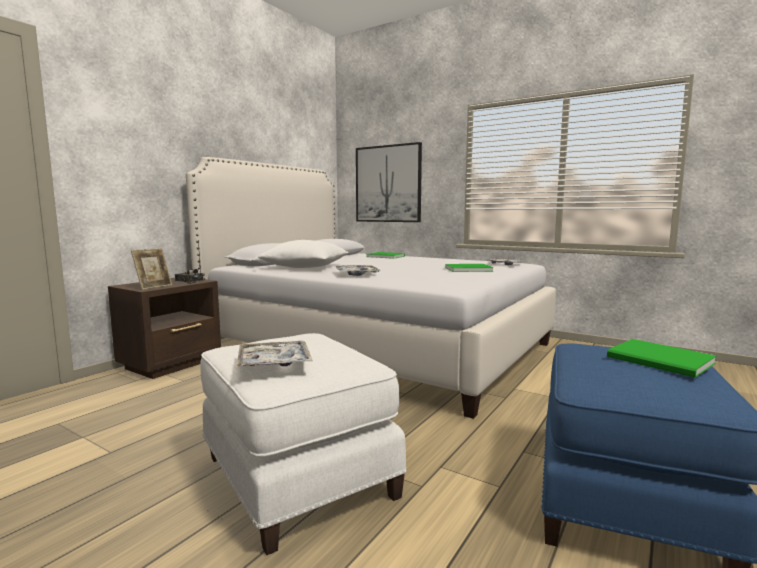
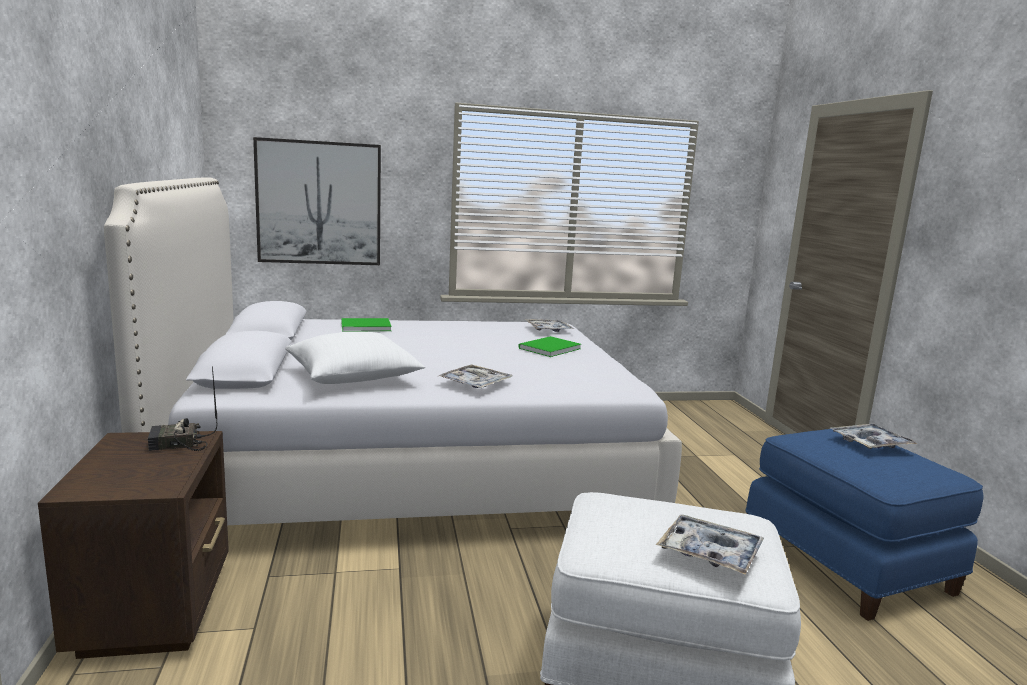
camera: 45 degrees left, 5 degrees up
picture frame [131,248,172,290] -> none
green book [607,339,717,378] -> tray [830,424,917,449]

